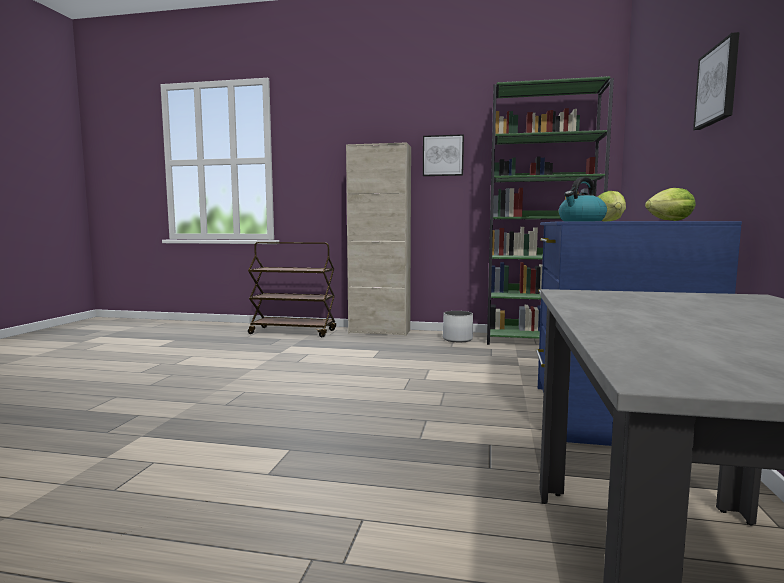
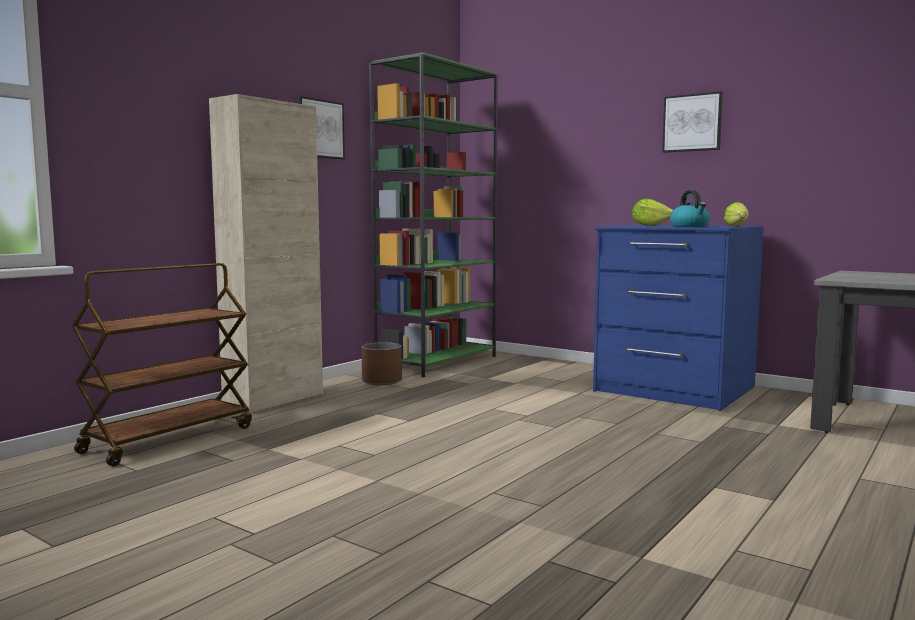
camera: 65 degrees left, 0 degrees up
white planter [443,311,473,342] -> brown planter [362,343,402,385]

